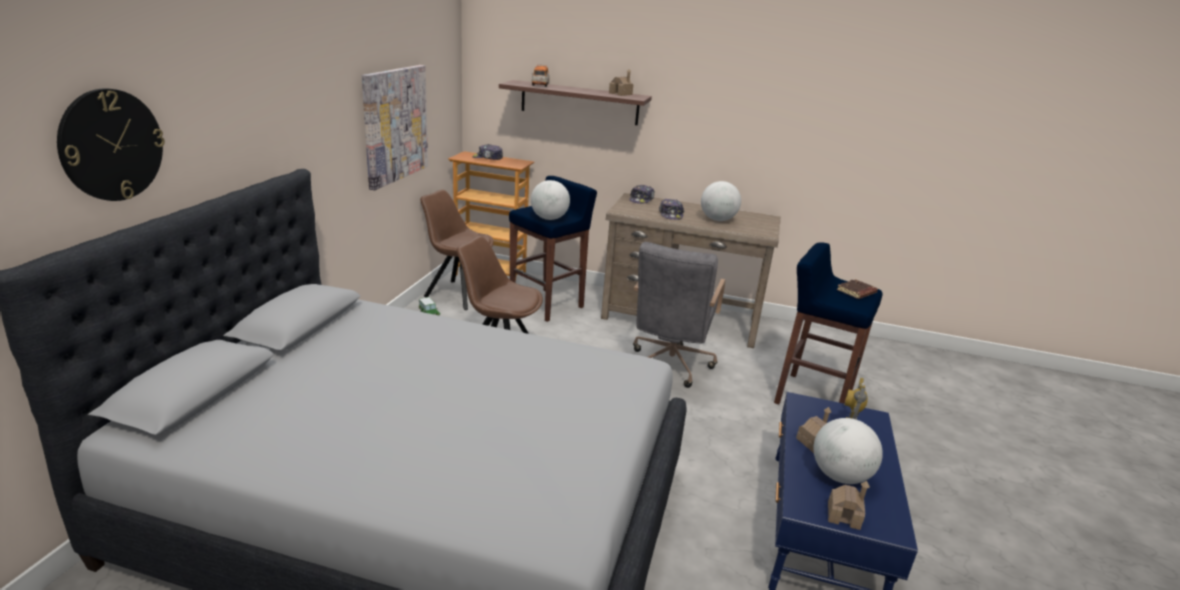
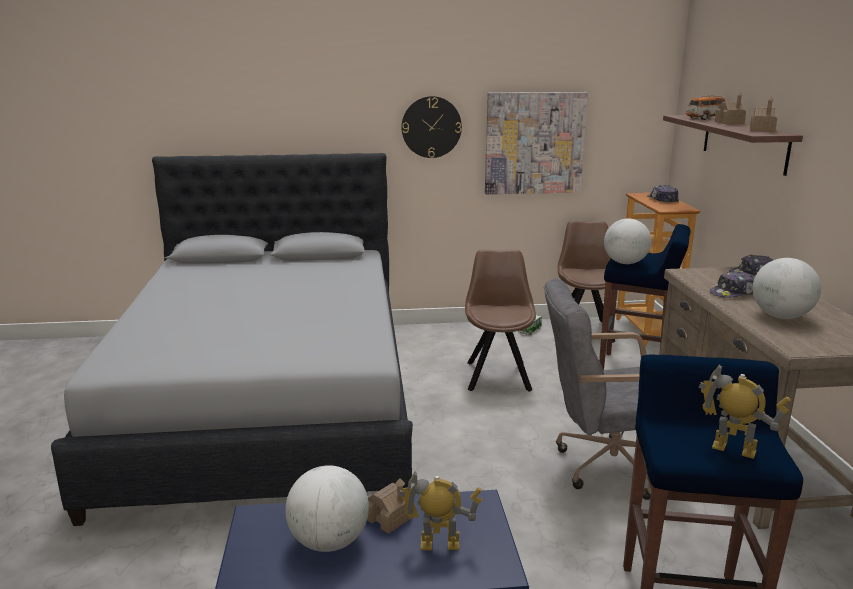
camera: 70 degrees right, 5 degrees down
wall clock [57,89,165,201] -> wall clock moved to [402,96,462,158]
toy house [828,481,870,530] -> toy house moved to [715,91,746,124]
brown book [837,279,878,299] -> toy robot [698,364,791,459]

